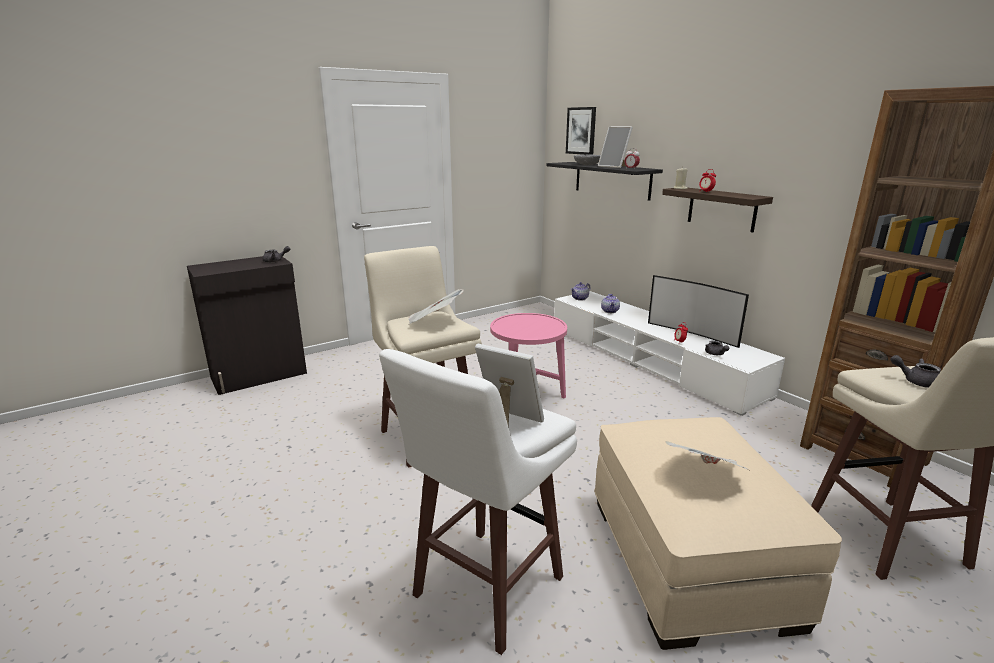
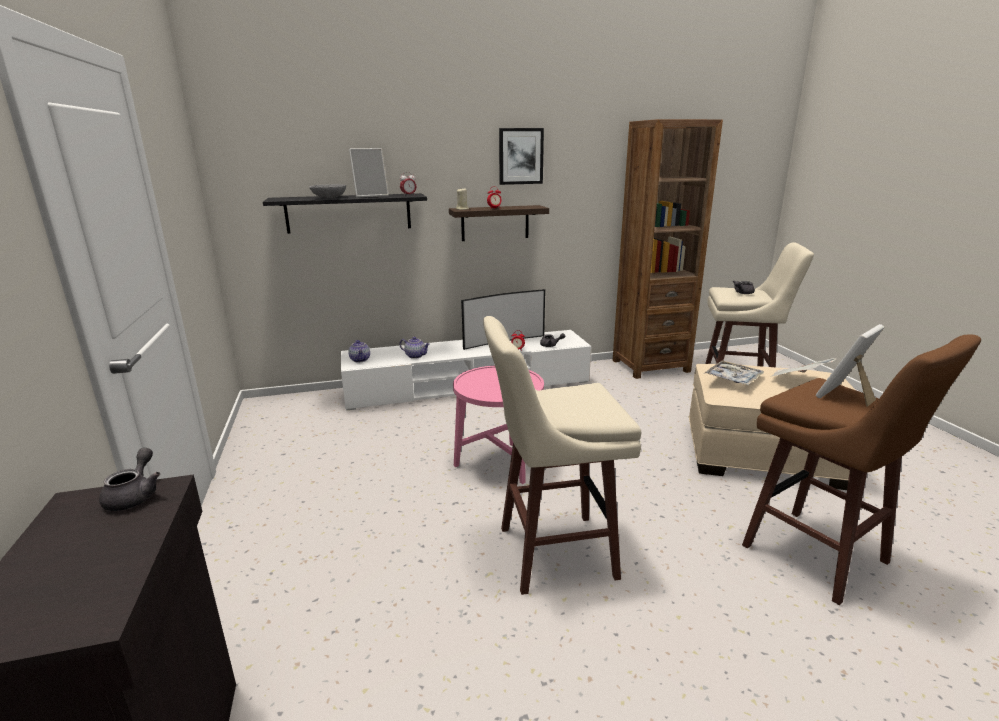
camera: 70 degrees left, 0 degrees up
white stool [379,349,577,655] -> brown stool [742,334,981,605]
newspaper [408,289,463,325] -> none
picture [566,107,596,155] -> picture moved to [499,128,544,185]
none -> tray [705,361,764,385]

